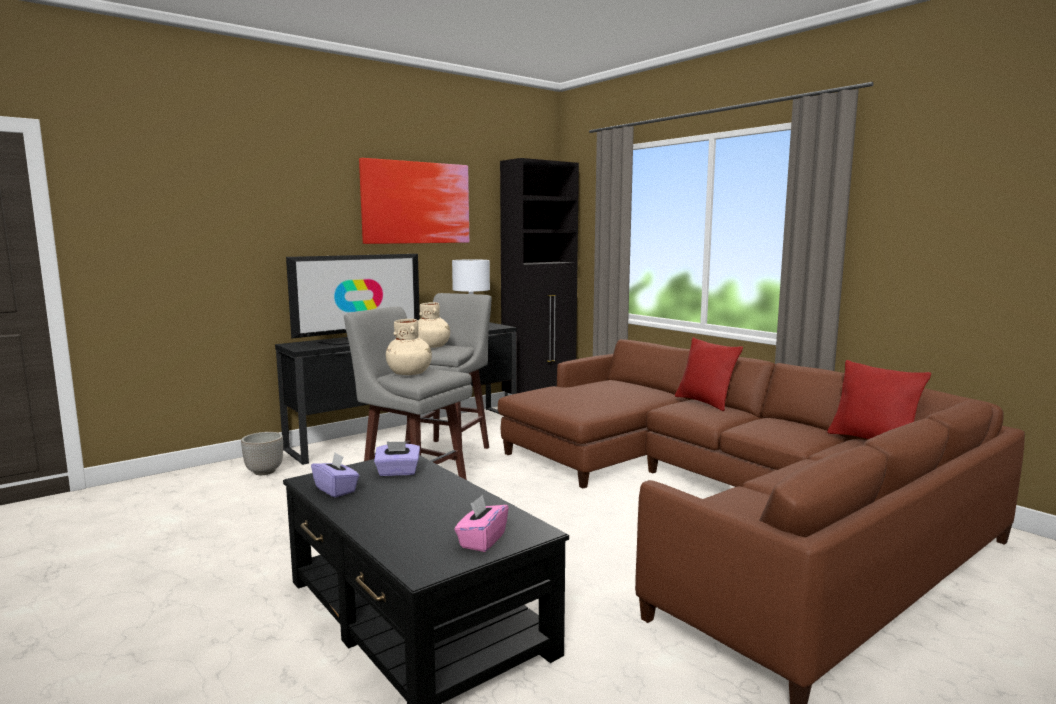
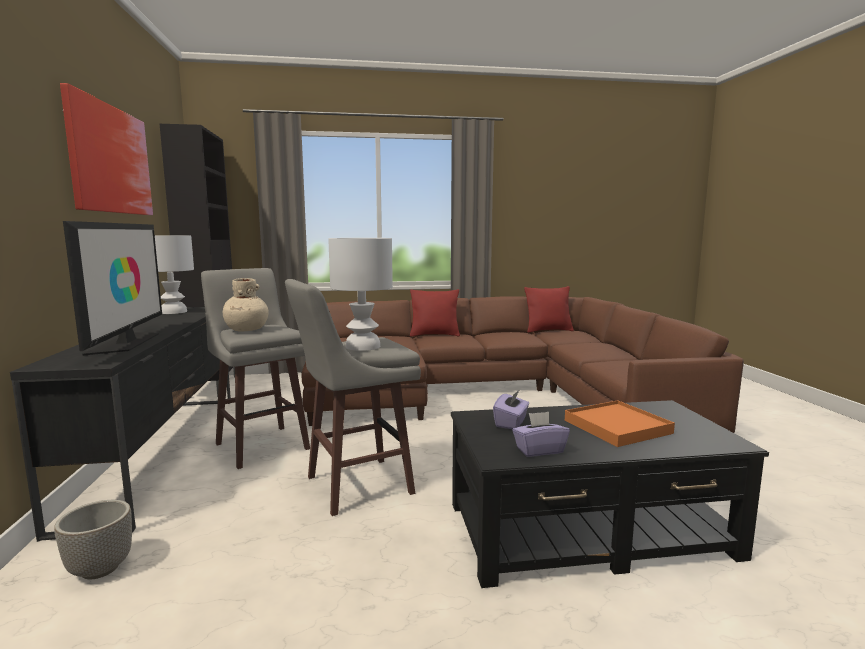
camera: 60 degrees left, 0 degrees up
beige vase [386,319,432,375] -> white table lamp [328,238,393,351]
pink tissue box [454,494,509,552] -> none
none -> orange tray [565,400,675,447]

